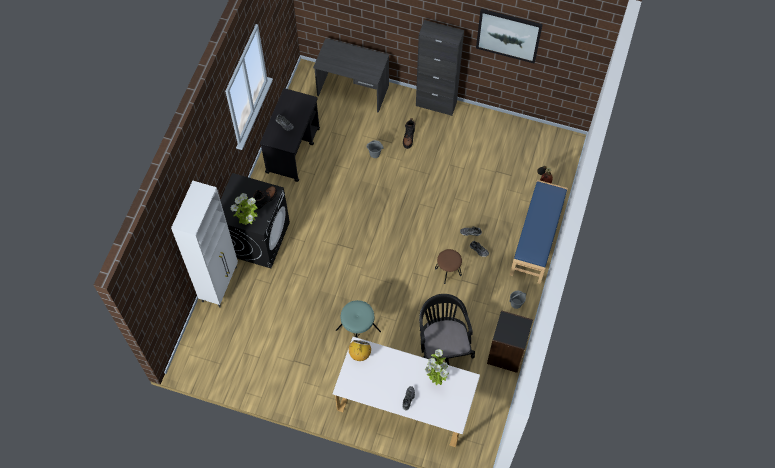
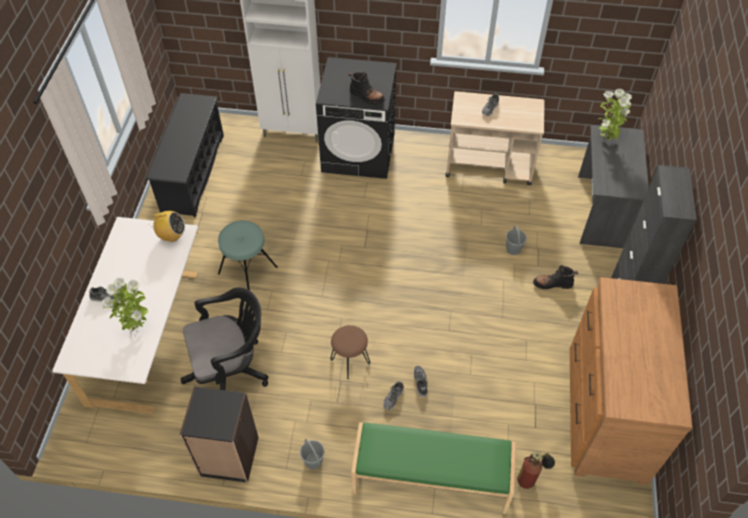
camera: 80 degrees right, 10 degrees down
potted plant [230,193,258,225] -> potted plant moved to [599,89,632,140]
black cart [260,88,320,182] -> beige cart [446,91,545,185]
picture [476,9,543,63] -> none
blue bench [510,180,568,284] -> green bench [351,422,516,514]
none -> black shoe rack [145,93,224,217]
none -> brown dresser [570,277,693,485]

